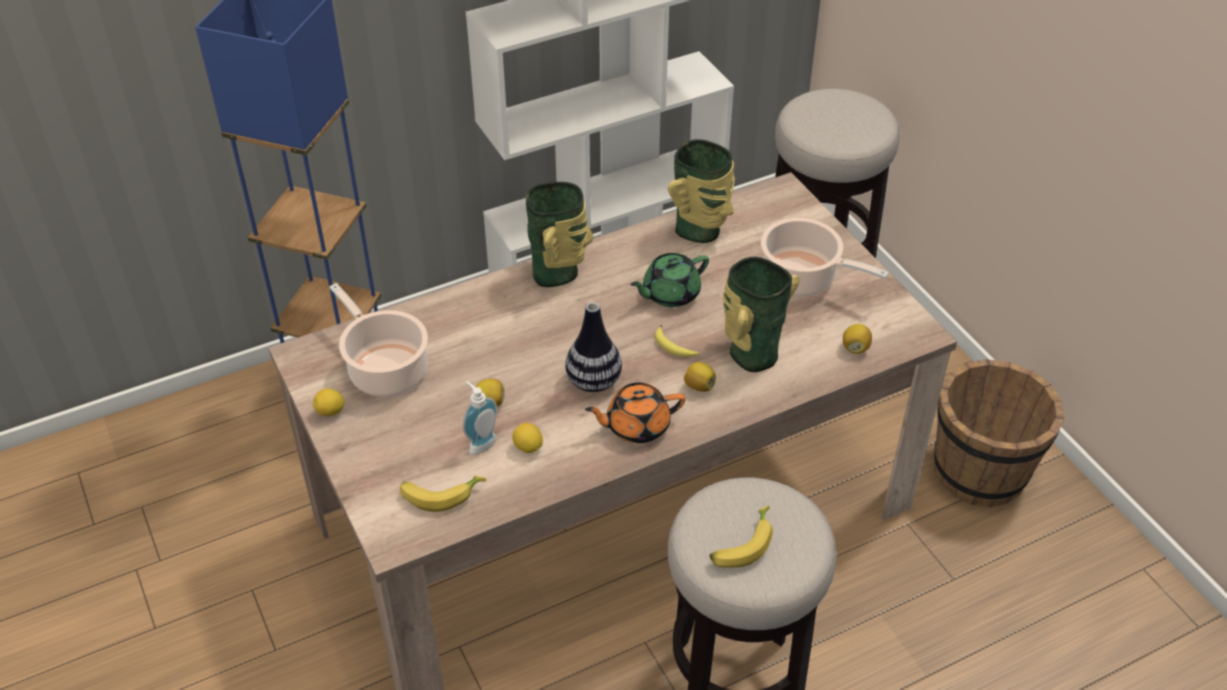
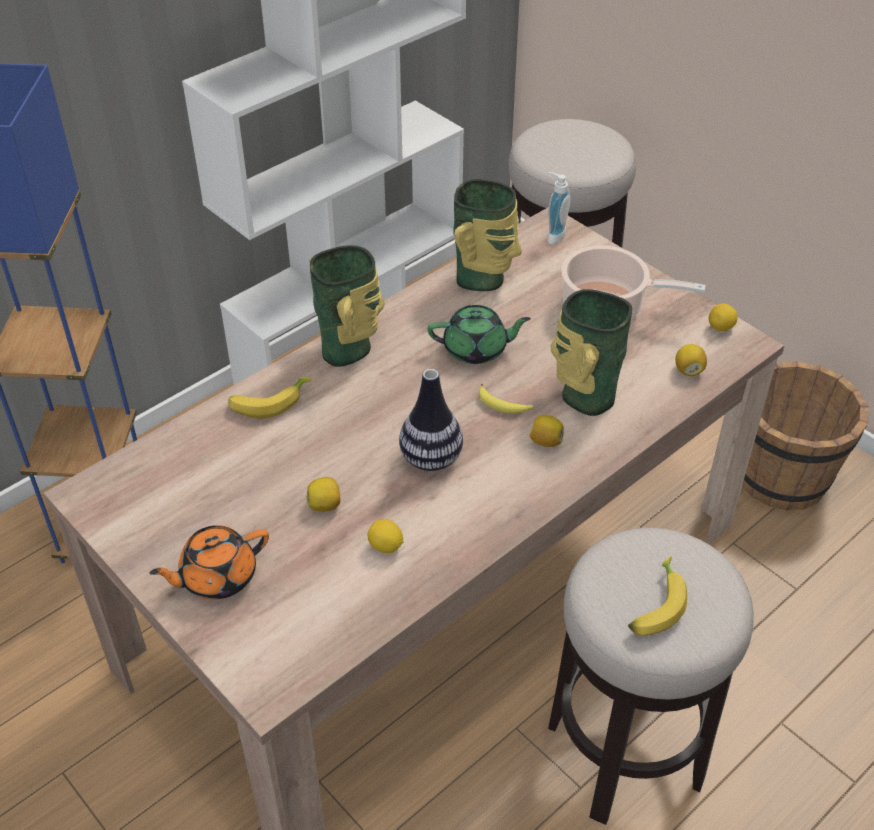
camera: 15 degrees left, 0 degrees up
lemon [313,388,344,416] -> lemon moved to [709,304,738,331]
cooking pot [329,283,428,397] -> none
banana [400,476,486,512] -> banana moved to [228,377,312,419]
soap dispenser [463,381,498,455] -> soap dispenser moved to [547,172,570,244]
orange teapot [585,383,685,443] -> orange teapot moved to [150,525,269,600]
green teapot [630,253,709,307] -> green teapot turned 135 degrees counterclockwise [428,305,531,364]

